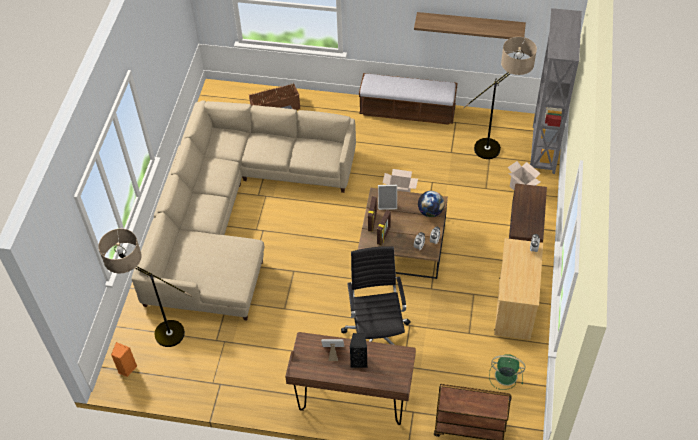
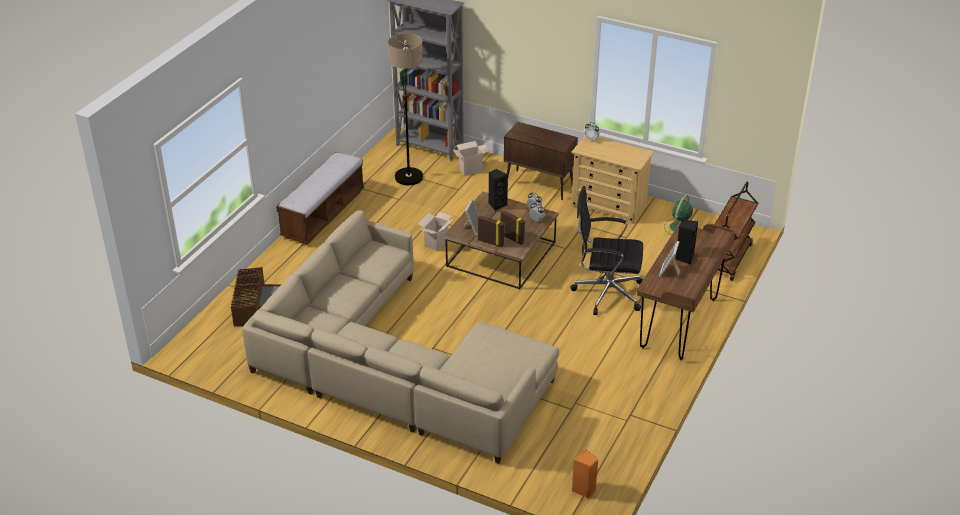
camera: 75 degrees left, 15 degrees down
floor lamp [98,229,192,347] -> none
shelf [414,12,526,39] -> none
globe [418,191,445,217] -> black speaker [489,169,508,211]

